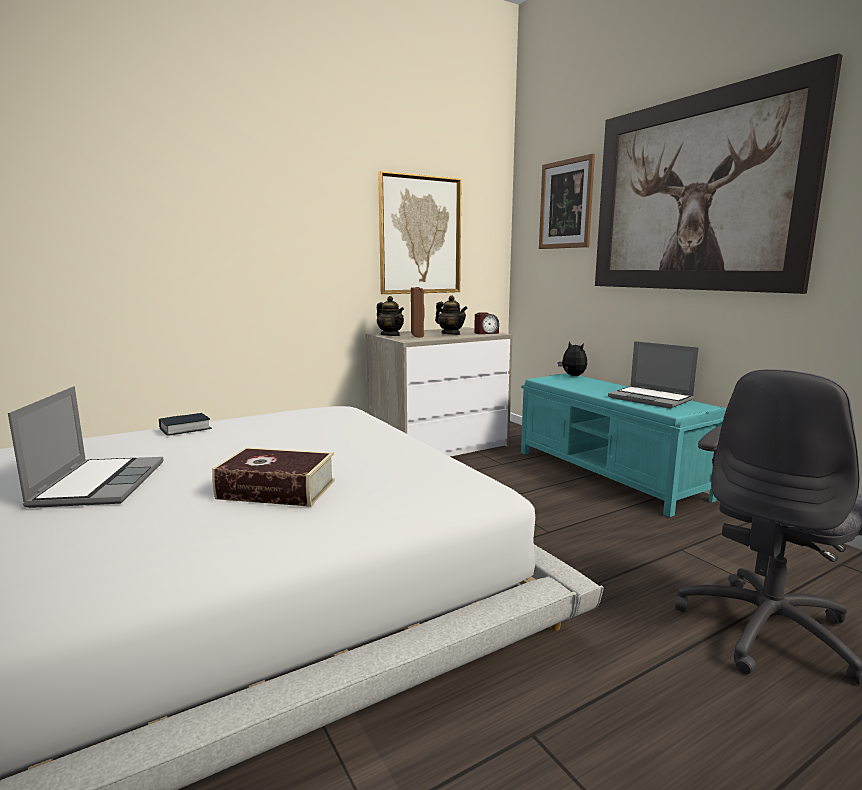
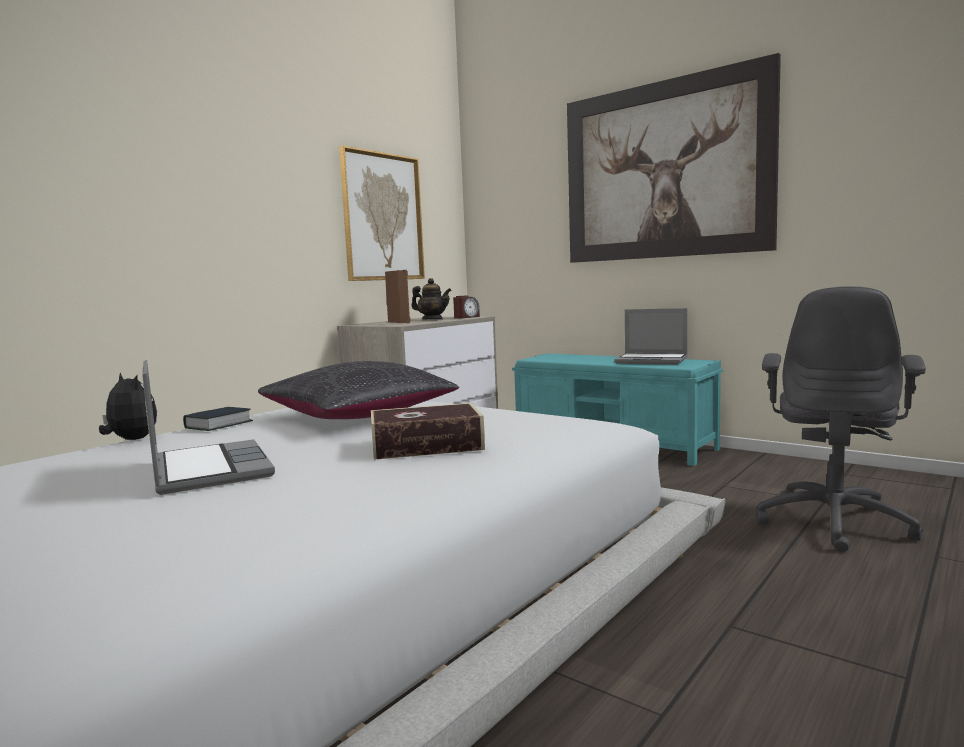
camera: 20 degrees left, 5 degrees down
teapot [377,296,404,336] -> none
picture [539,154,595,249] -> none
plush toy [558,341,587,376] -> plush toy moved to [99,372,157,440]
none -> black pillow [258,361,459,419]

